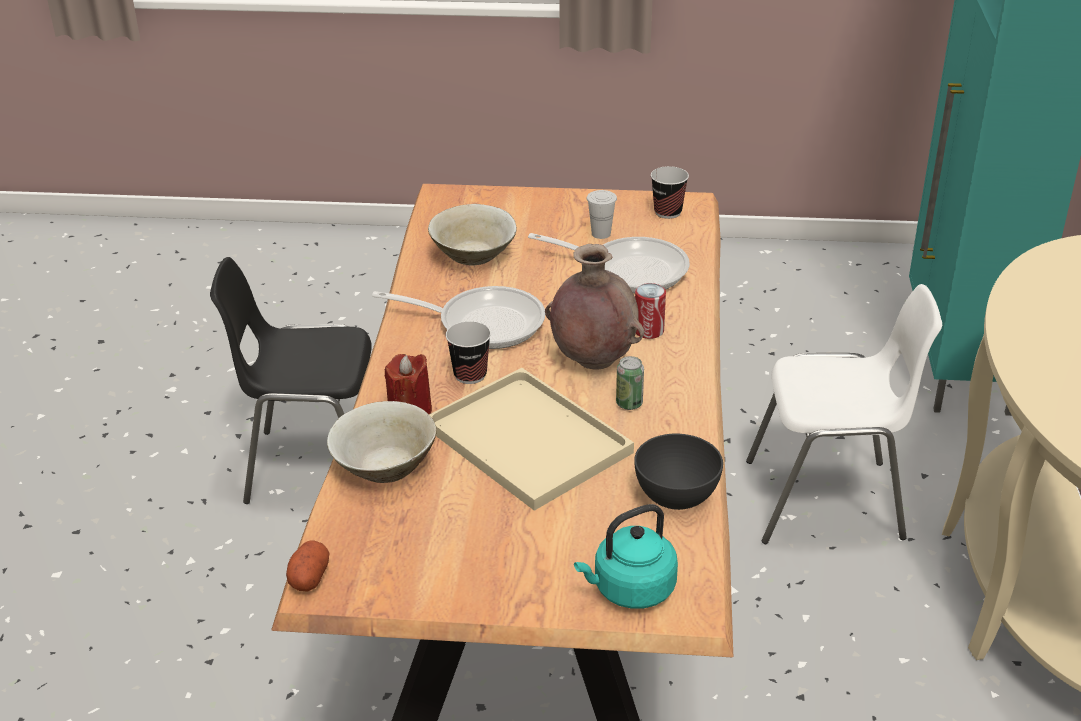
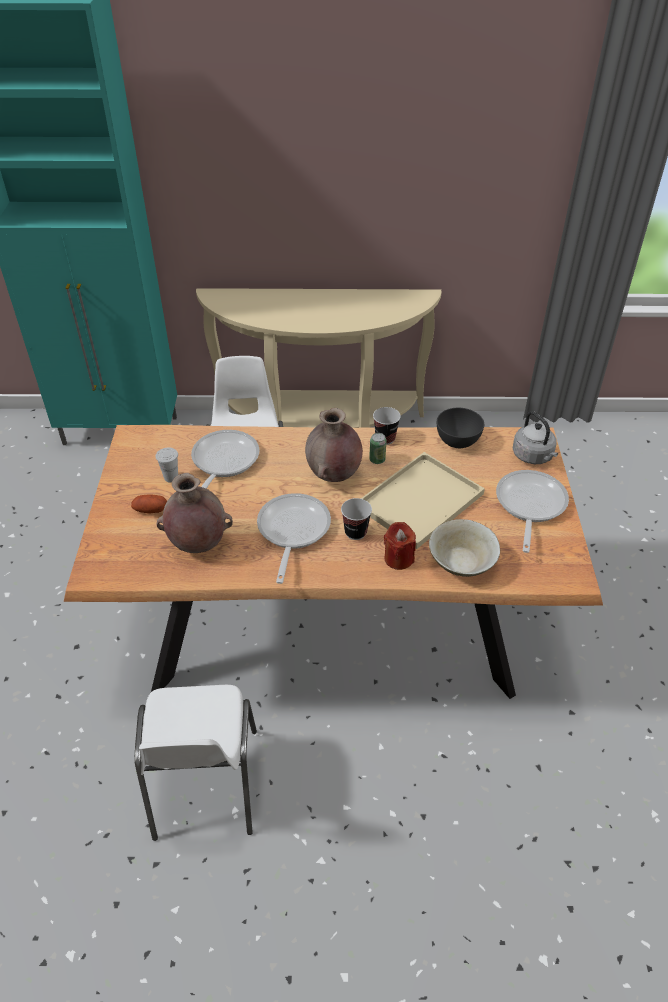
camera: 95 degrees left, 10 degrees up
black chair [210,257,372,504] -> white chair [135,685,257,841]
potato [286,541,329,592] -> potato moved to [131,494,167,513]
beige bowl [428,204,517,265] -> brown vase [157,473,233,553]
turquoise kettle [574,504,678,609] -> grey kettle [512,411,558,464]
can [635,283,666,339] -> none
cup [651,166,689,219] -> cup moved to [373,407,401,445]
none -> frying pan [496,470,569,553]

